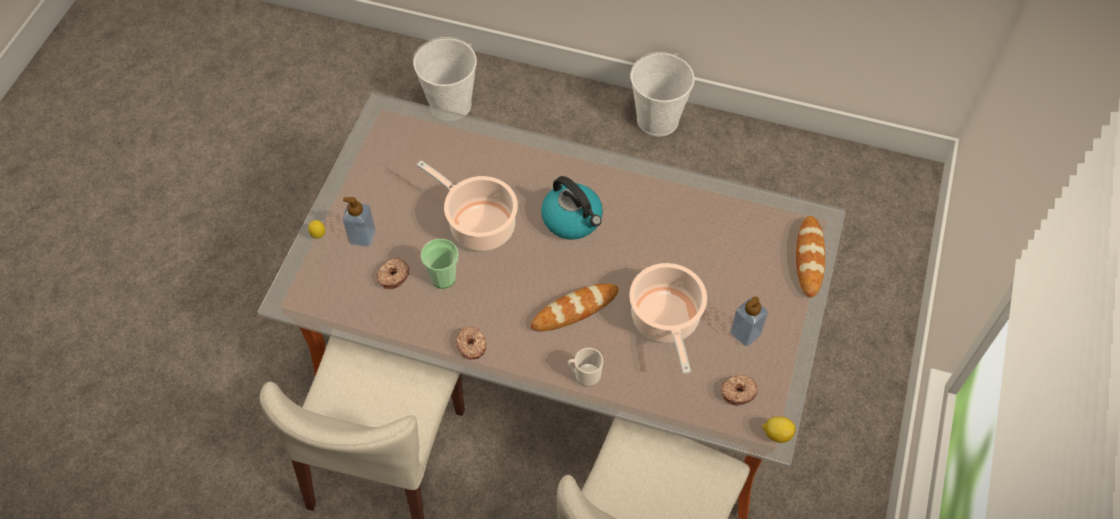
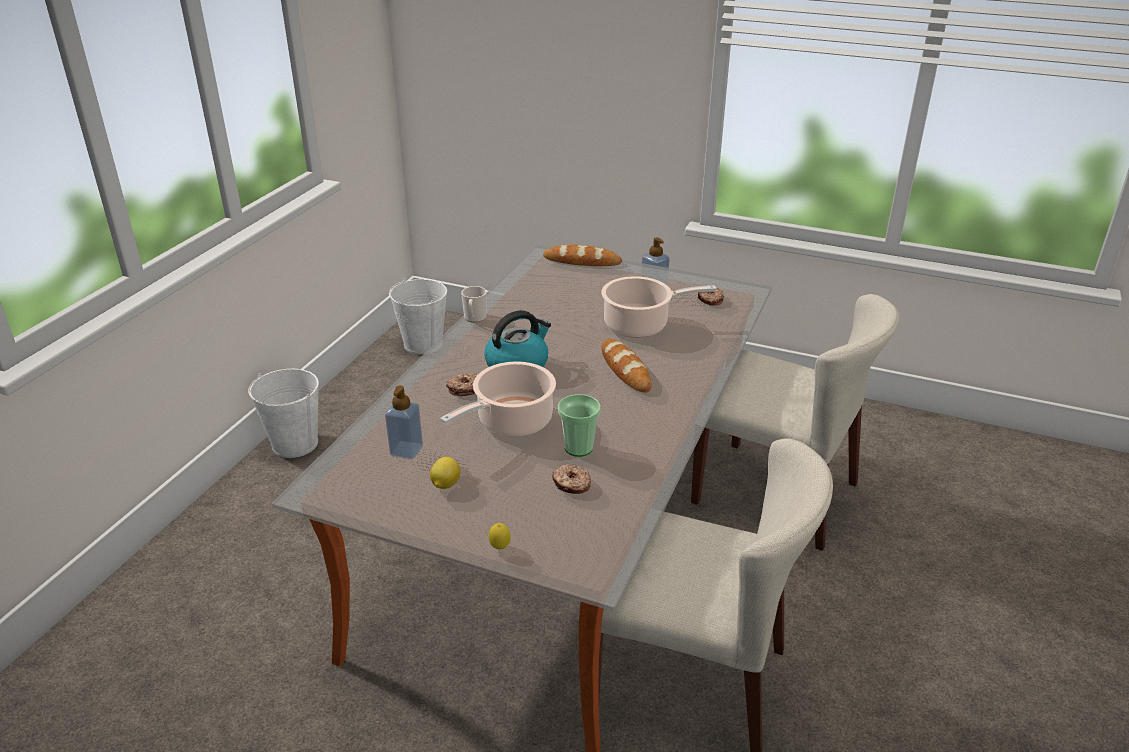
camera: 85 degrees left, 25 degrees down
soap dispenser [343,197,376,247] -> soap dispenser moved to [385,385,423,459]
white bucket [413,37,477,115] -> white bucket moved to [389,278,447,354]
donut [456,326,486,360] -> donut moved to [446,373,477,396]
mug [568,348,603,386] -> mug moved to [461,286,487,323]
lemon [762,416,796,443] -> lemon moved to [430,457,460,489]

